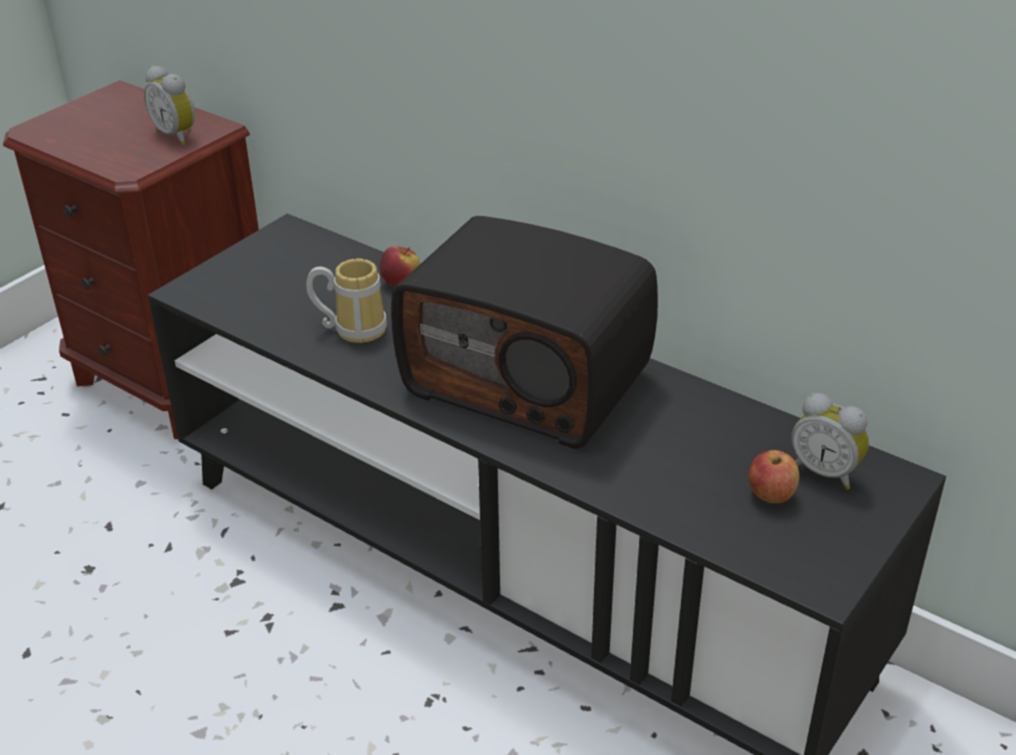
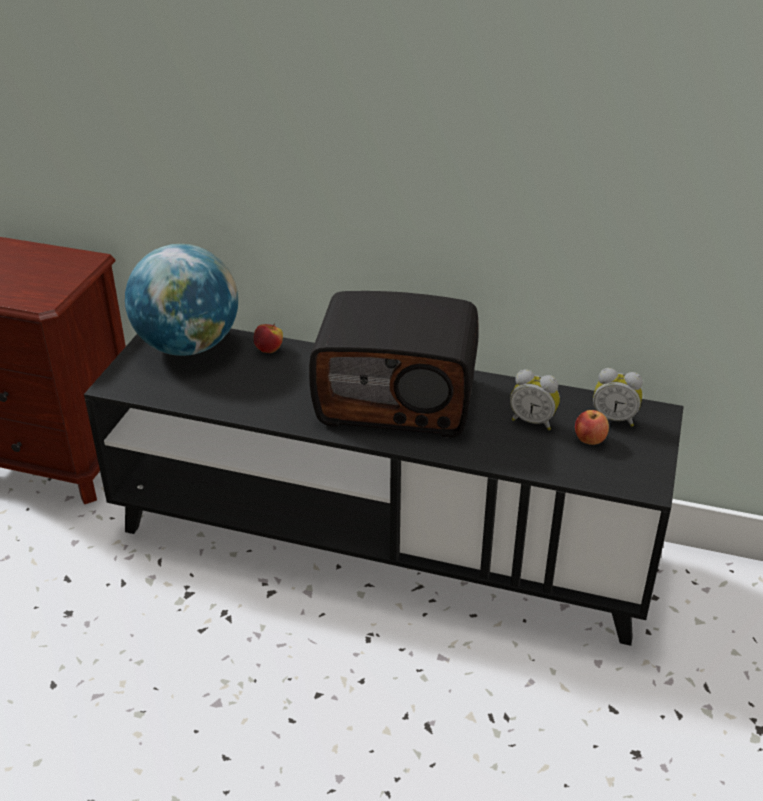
camera: 20 degrees left, 0 degrees up
alarm clock [144,65,195,145] -> alarm clock moved to [510,369,560,430]
mug [306,259,387,343] -> none
none -> globe [125,244,238,356]

